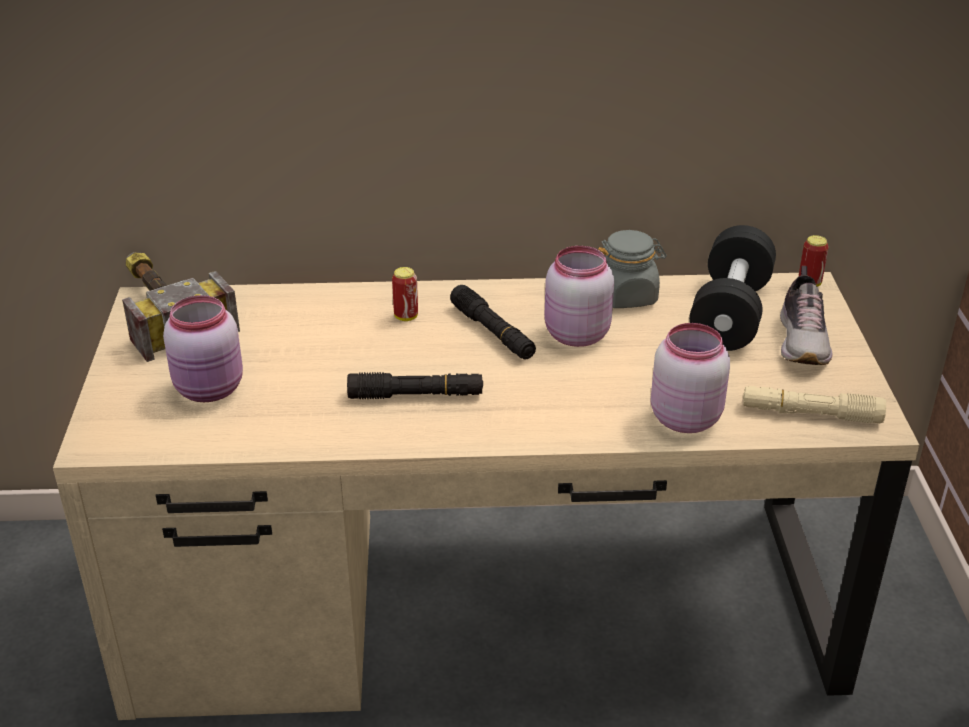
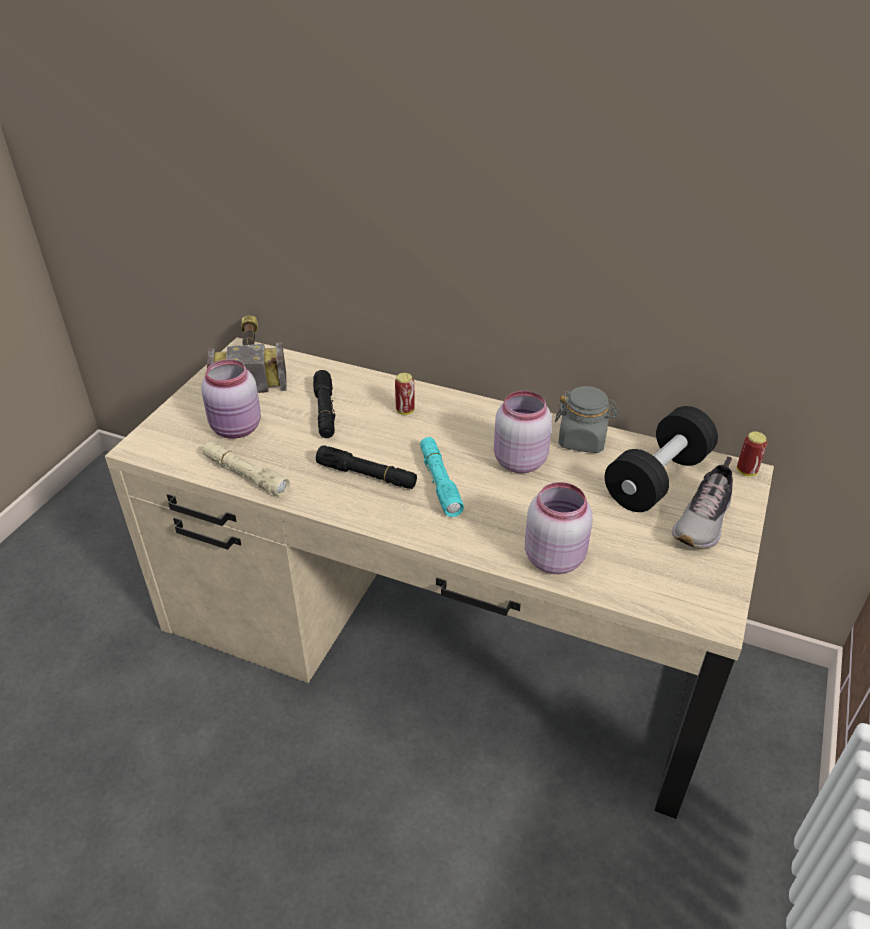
camera: 25 degrees right, 5 degrees up
black flashlight [450,285,536,360] -> black flashlight moved to [313,370,335,438]
beige flashlight [743,386,886,423] -> beige flashlight moved to [203,442,290,496]
none -> turquoise flashlight [420,437,464,517]

